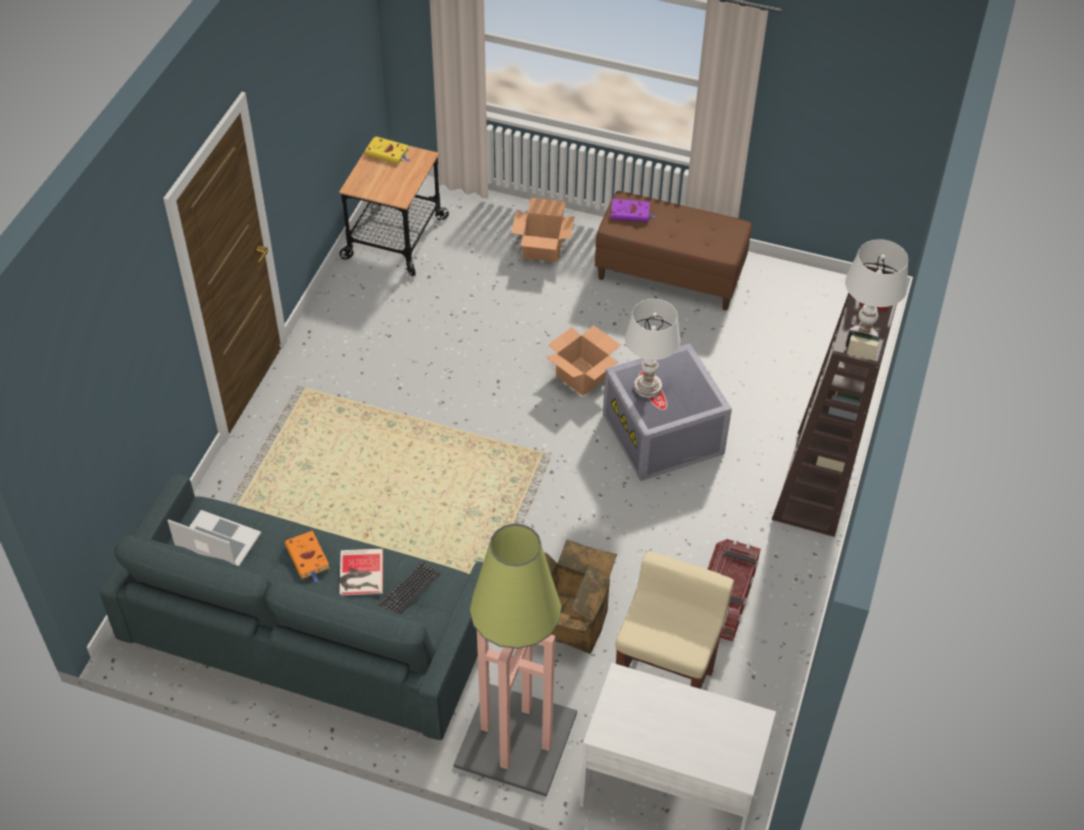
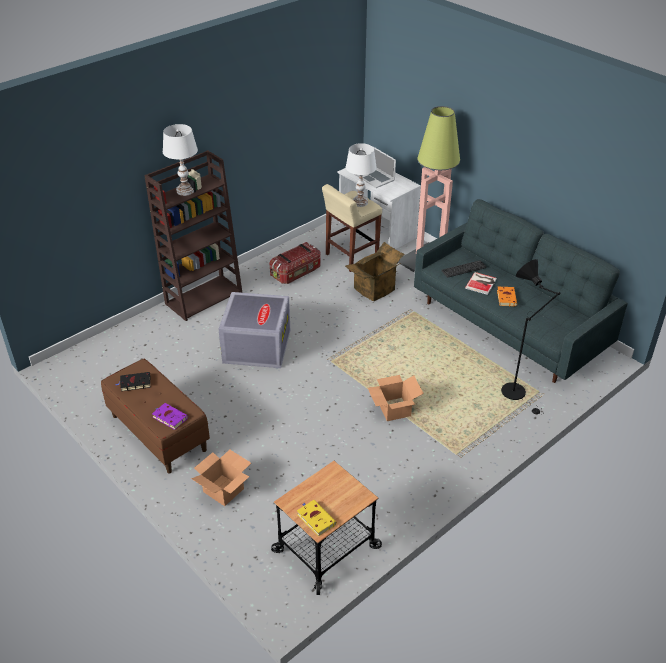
camera: 150 degrees left, 10 degrees down
laptop [168,510,261,566] -> laptop moved to [354,147,396,188]
cardboard box [546,325,621,396] -> cardboard box moved to [368,375,424,421]
white table lamp [625,299,680,398] -> white table lamp moved to [346,143,377,207]
none -> black book [115,372,151,391]
none -> black floor lamp [501,259,561,415]

